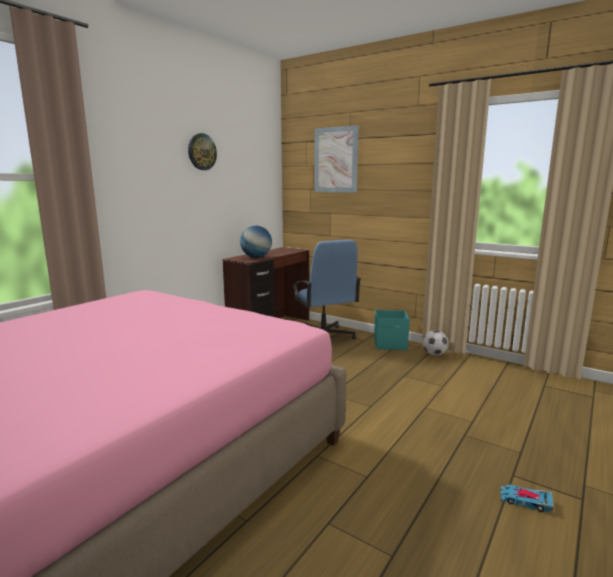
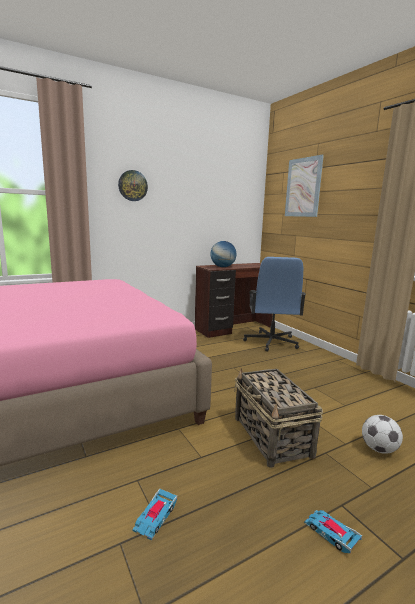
camera: 25 degrees right, 0 degrees up
wall clock [188,133,217,170] -> wall clock moved to [118,170,148,201]
turquoise storage box [374,310,410,350] -> none
football [423,330,449,356] -> football moved to [362,415,403,454]
none -> toy car [133,489,177,540]
none -> basket [234,368,323,468]

